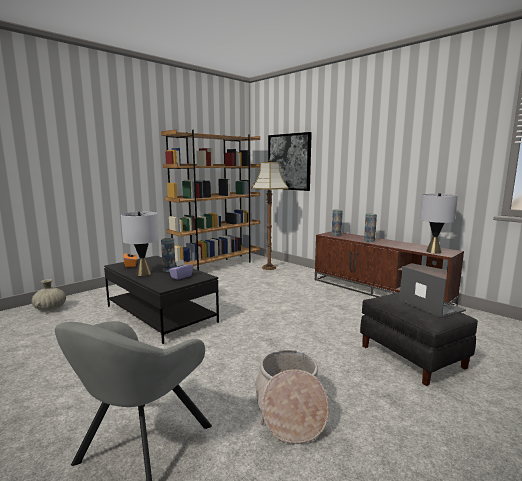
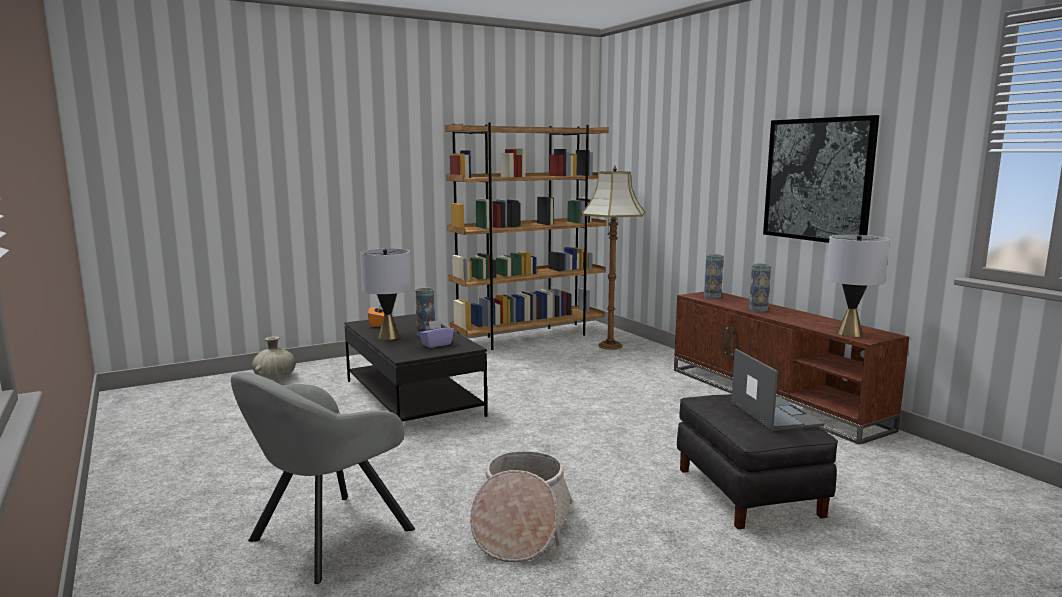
camera: 15 degrees right, 0 degrees up
picture [268,132,312,191] -> picture moved to [763,115,879,243]

